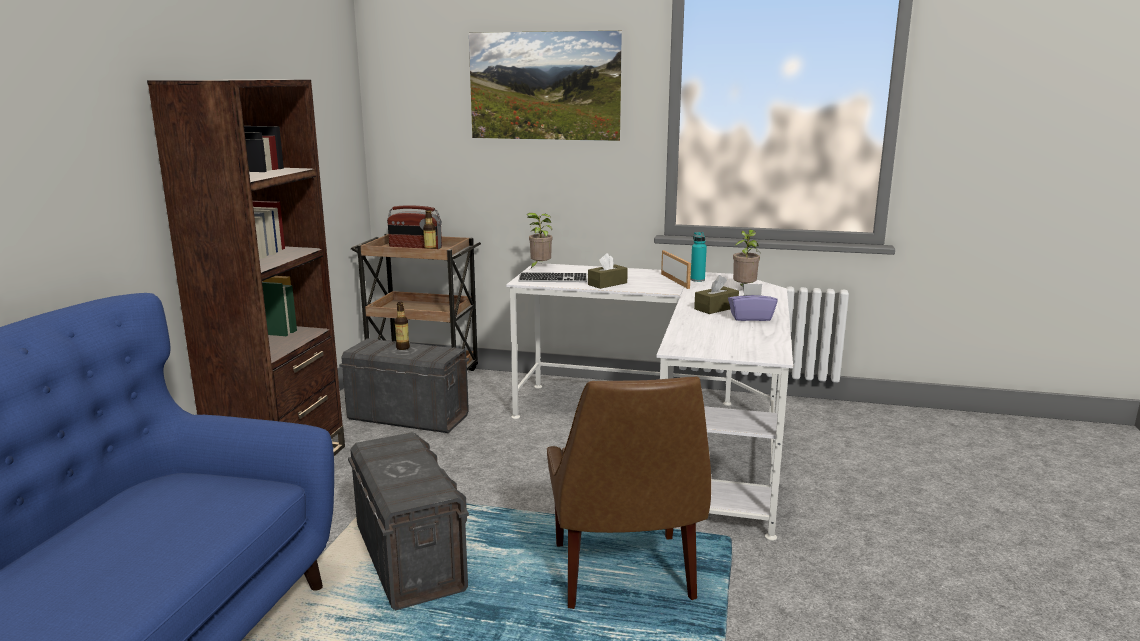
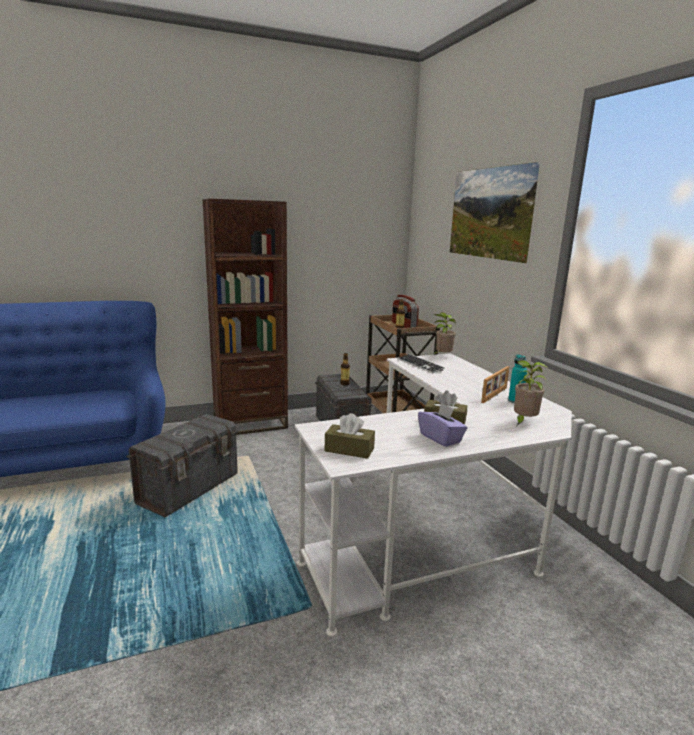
camera: 55 degrees right, 0 degrees up
brown chair [547,377,711,609] -> none
brown tissue box [588,253,628,289] -> brown tissue box moved to [325,413,375,459]

